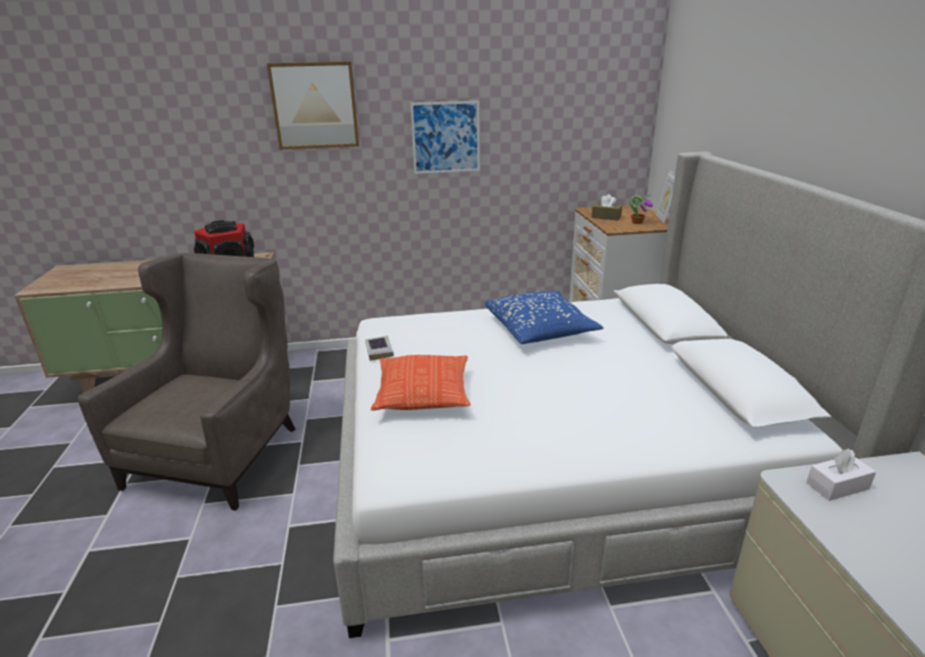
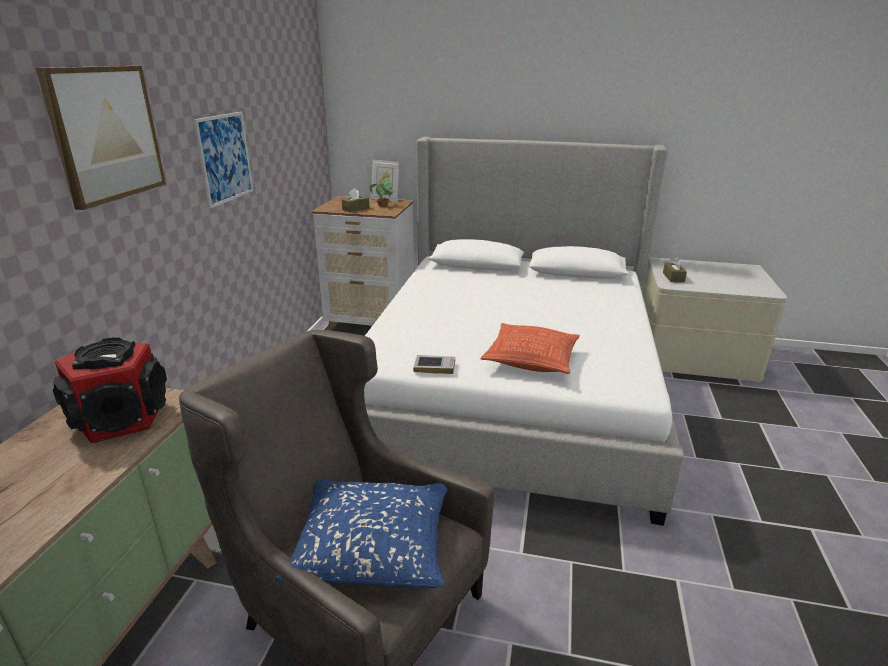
camera: 70 degrees left, 0 degrees up
blue pillow [485,291,604,344] -> blue pillow moved to [274,479,448,588]
white tissue box [806,448,876,501] -> brown tissue box [663,256,687,283]

